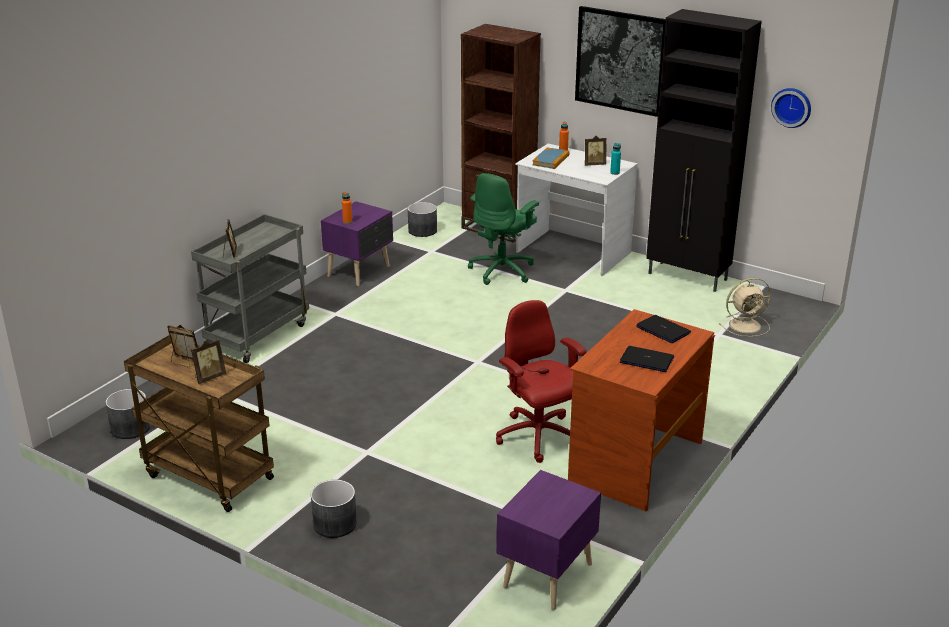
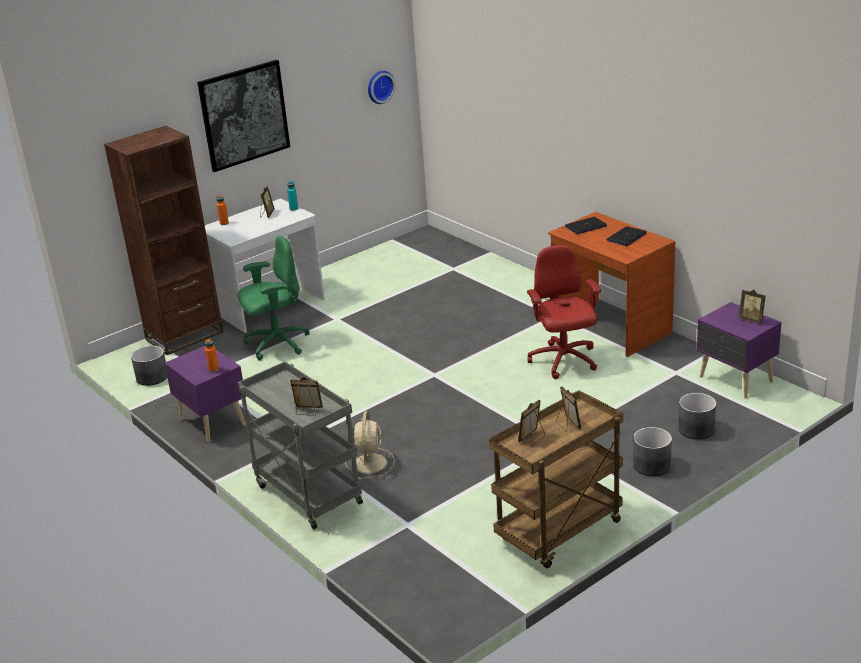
camera: 70 degrees left, 0 degrees up
grey planter [106,389,150,439] -> grey planter moved to [678,393,716,440]
green office chair [468,173,539,285] -> green office chair turned 75 degrees counterclockwise [238,236,310,360]
red office chair [496,300,586,463] -> red office chair turned 90 degrees clockwise [527,245,601,379]
book [532,148,570,169] -> none
black cabinet [646,9,762,292] -> none
beige fan [719,278,771,337] -> beige fan moved to [345,411,395,480]
none -> picture frame [739,289,766,324]

